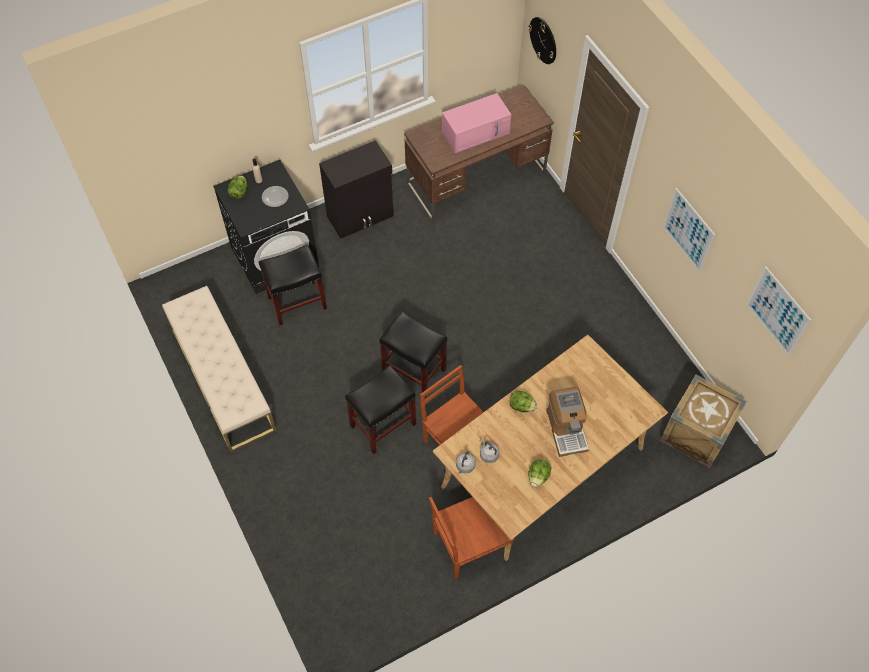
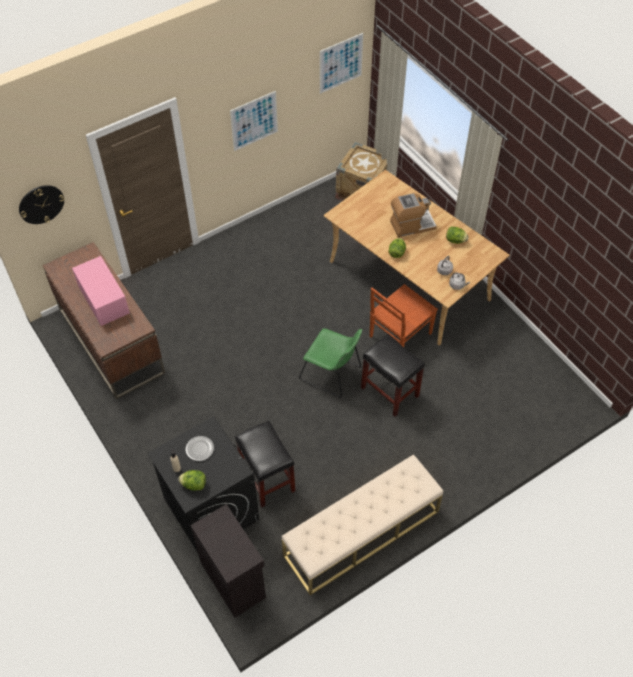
camera: 95 degrees left, 5 degrees down
black cabinet [319,140,393,239] -> black cabinet moved to [191,504,266,618]
black stool [380,311,447,397] -> green chair [299,328,362,398]
brown chair [429,497,515,579] -> none

